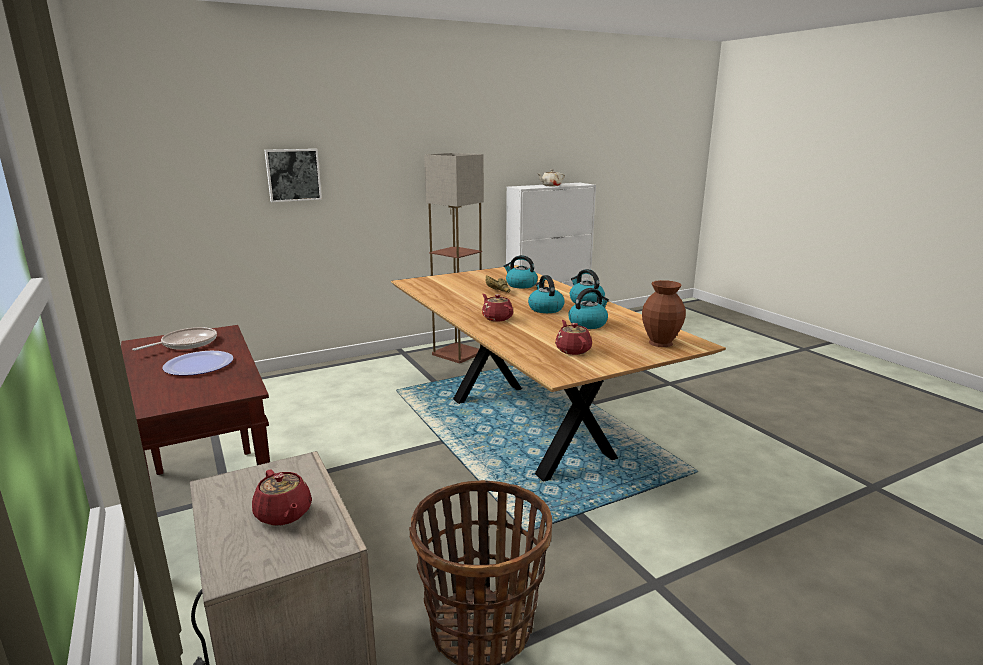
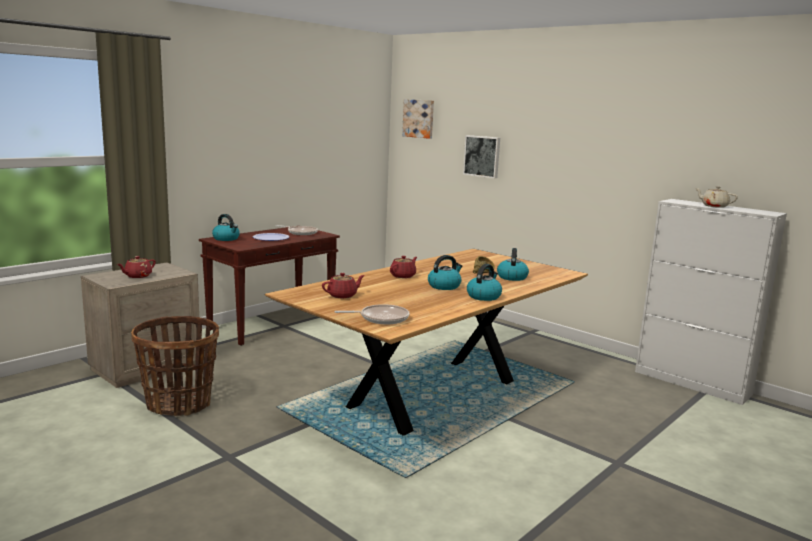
camera: 70 degrees right, 5 degrees down
floor lamp [424,153,484,363] -> none
kettle [568,288,609,329] -> kettle moved to [212,214,240,241]
brown vase [642,280,686,347] -> frying pan [335,304,409,325]
none -> picture [402,99,434,139]

